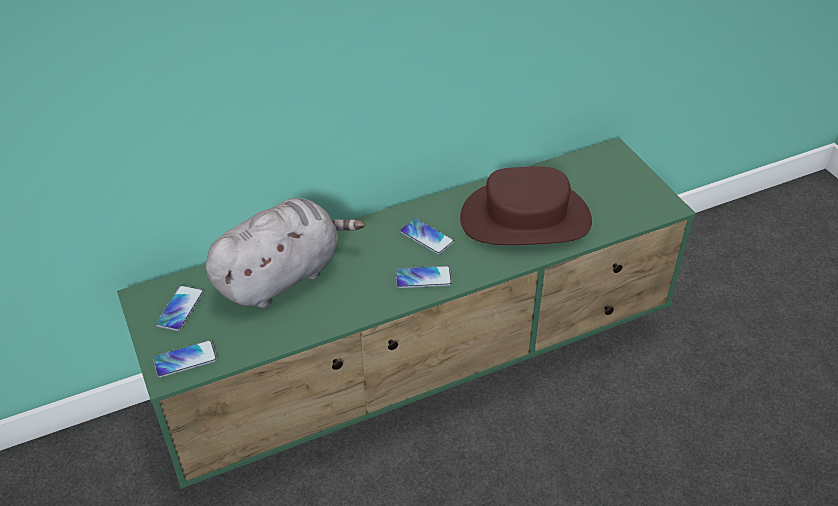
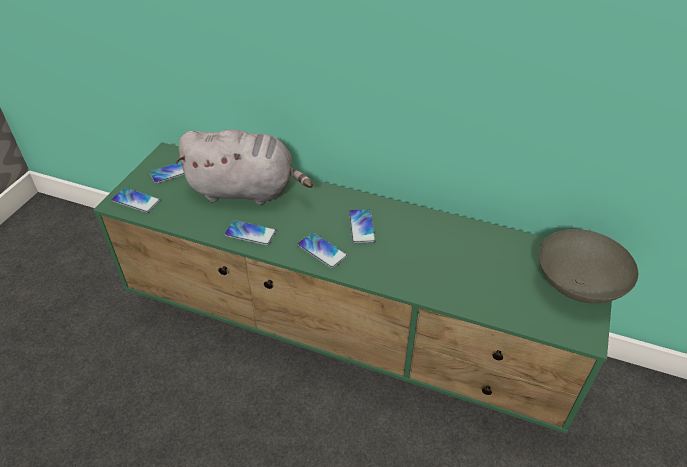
camera: 45 degrees right, 0 degrees up
brown hat [460,166,592,245] -> none
none -> phone [224,220,276,246]
none -> grey bowl [539,229,638,303]

